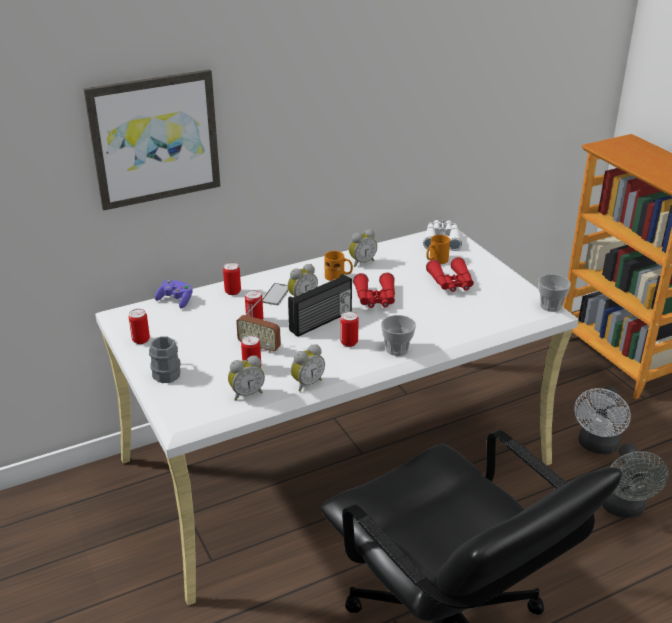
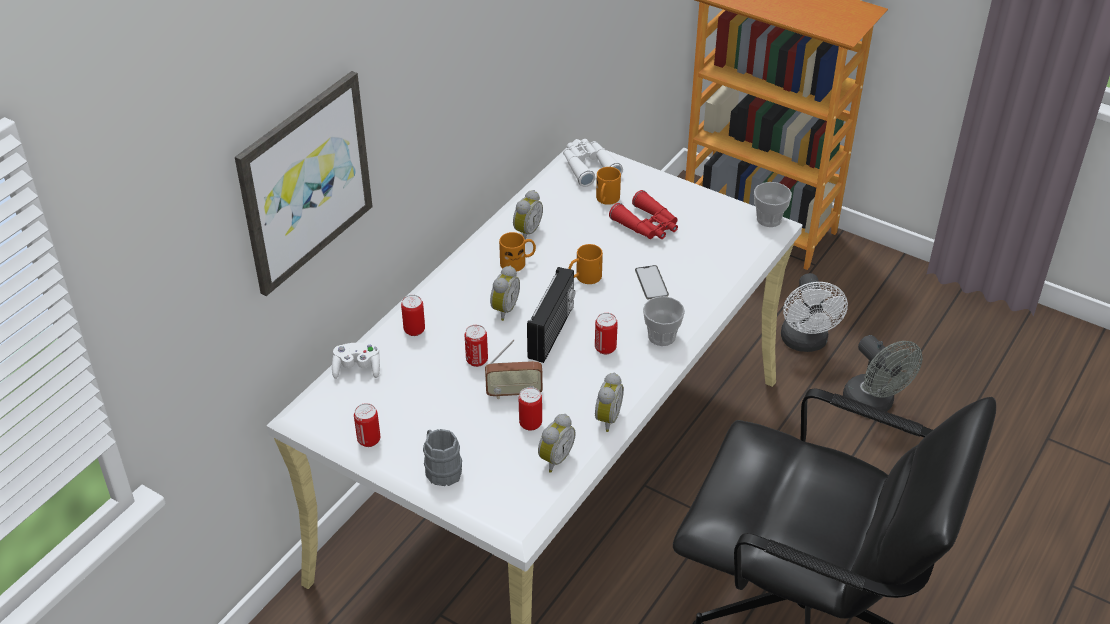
camera: 30 degrees left, 10 degrees up
purple game controller [155,280,193,308] -> white game controller [332,343,380,379]
phone [262,283,289,305] -> phone moved to [635,265,669,299]
red binoculars [353,273,395,308] -> orange mug [568,244,603,284]

